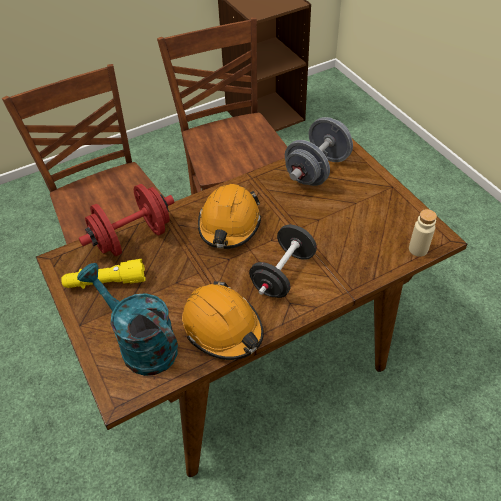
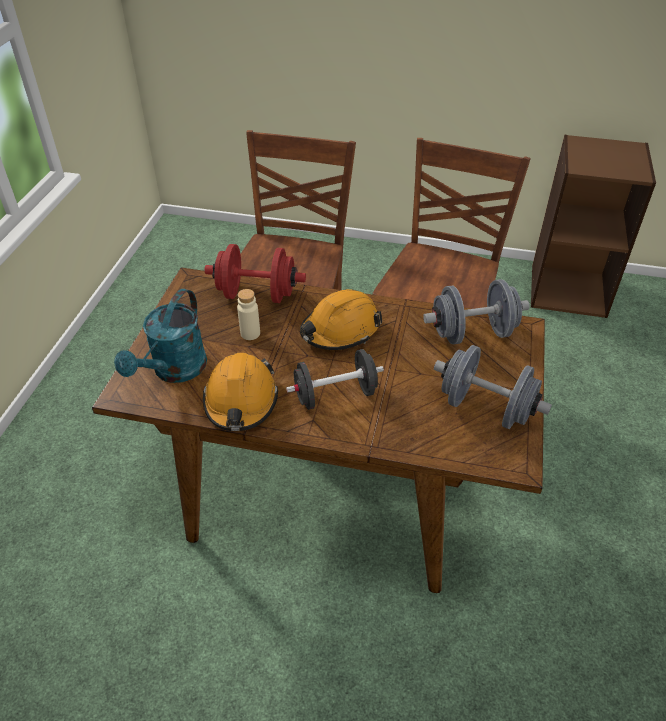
camera: 40 degrees right, 5 degrees down
yellow flashlight [61,259,146,289] -> none
turquoise watering can [77,263,178,376] -> turquoise watering can turned 150 degrees counterclockwise [114,289,207,383]
beige bottle [409,209,437,257] -> beige bottle moved to [237,289,260,340]
none -> grey dumbbell [434,345,552,429]

